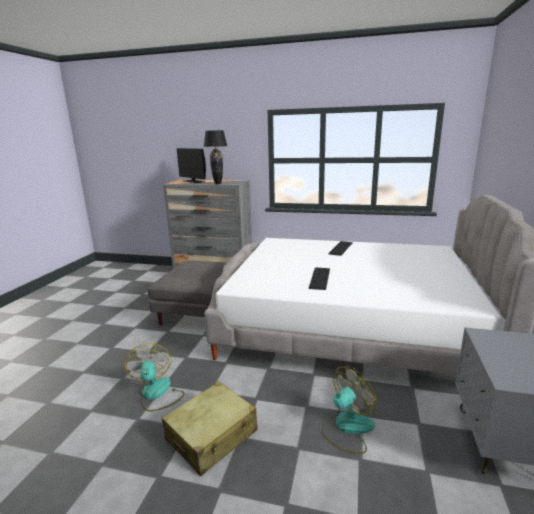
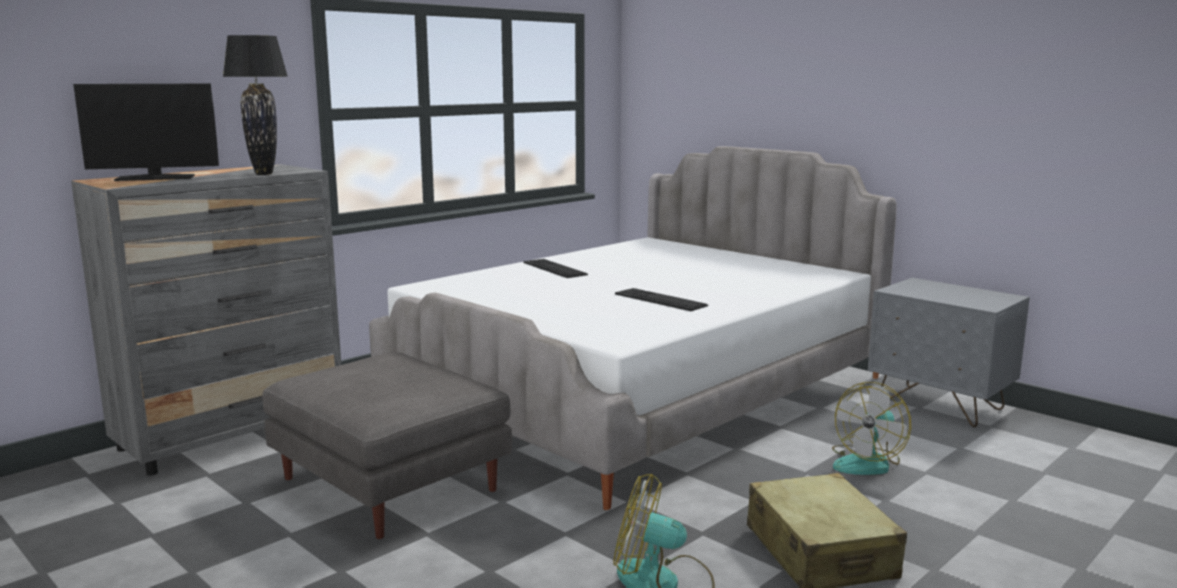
camera: 60 degrees left, 5 degrees down
fan [322,366,377,454] -> fan turned 135 degrees counterclockwise [832,382,911,475]

